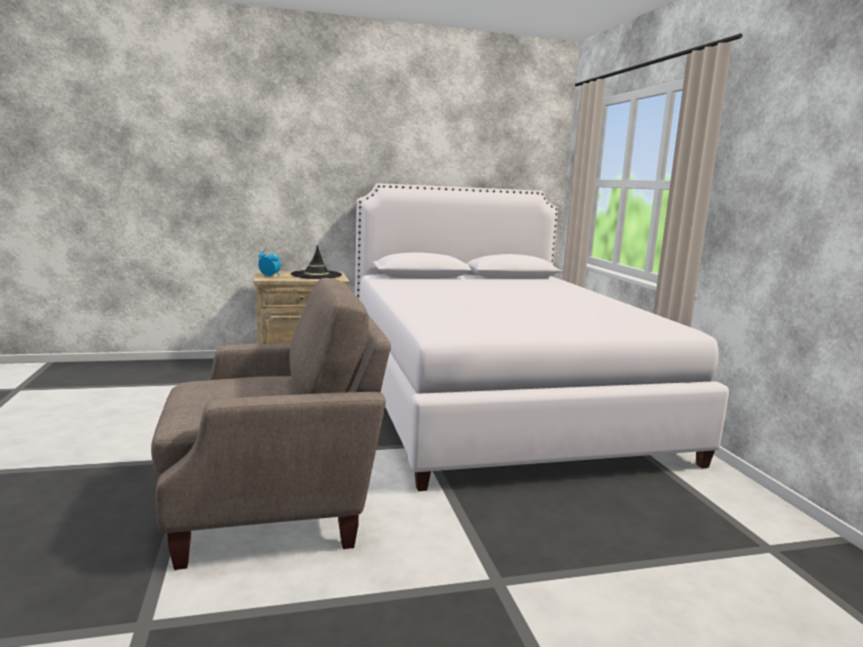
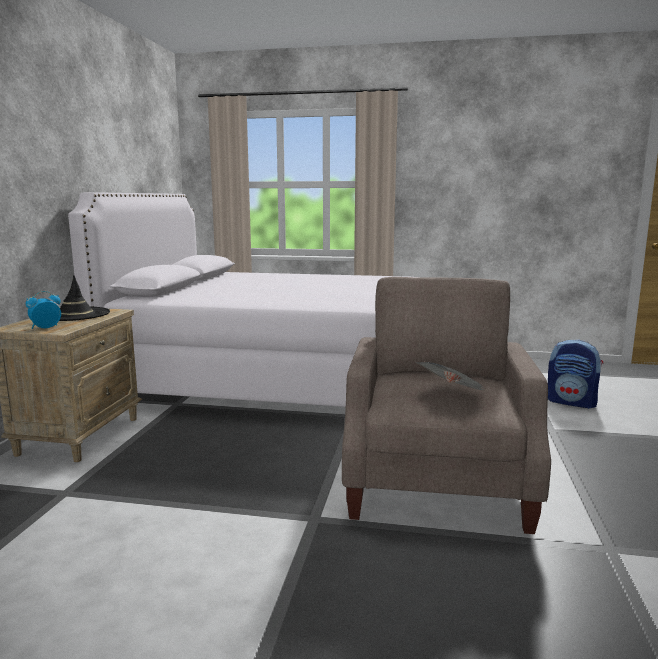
camera: 65 degrees left, 0 degrees up
none -> newspaper [415,362,485,390]
none -> backpack [548,339,603,409]

